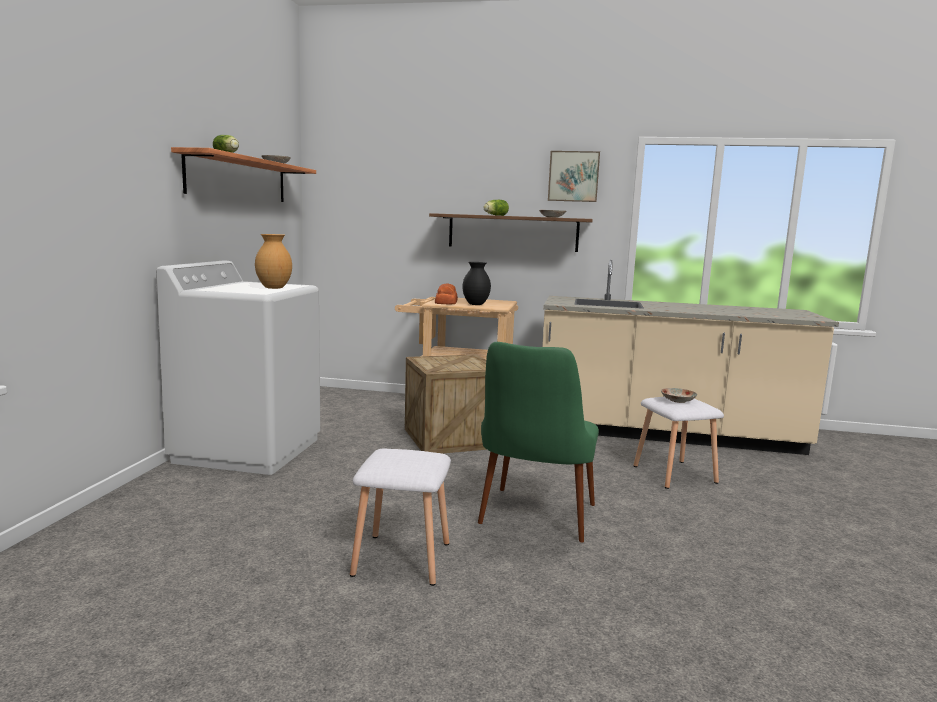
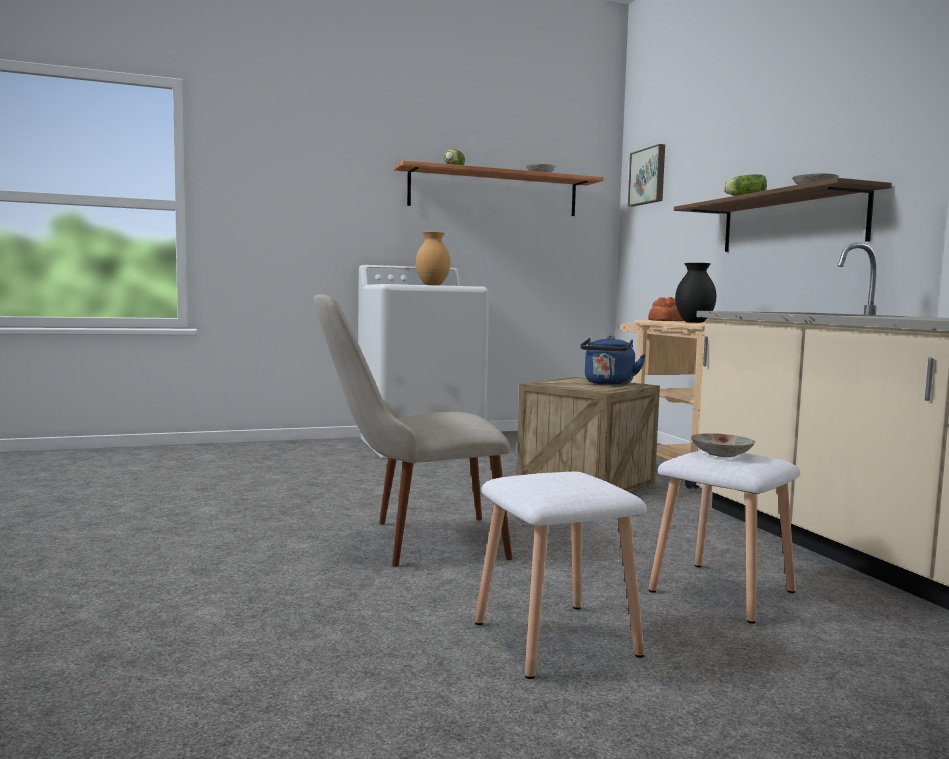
camera: 60 degrees right, 5 degrees down
white stool [350,449,451,586] -> white stool moved to [475,472,647,679]
green chair [478,342,599,542] -> beige chair [314,294,512,567]
picture [548,151,600,202] -> picture moved to [628,144,665,206]
none -> blue kettle [580,336,646,385]

